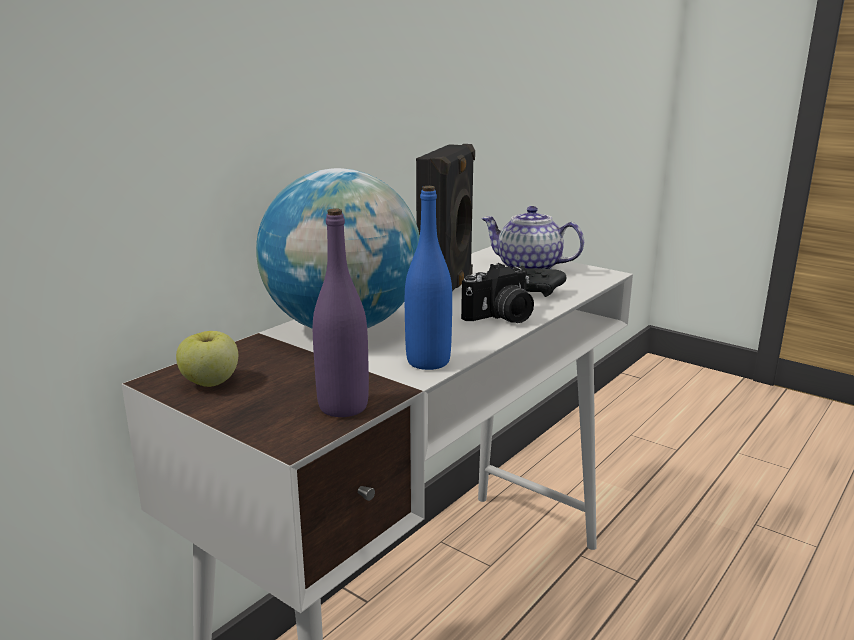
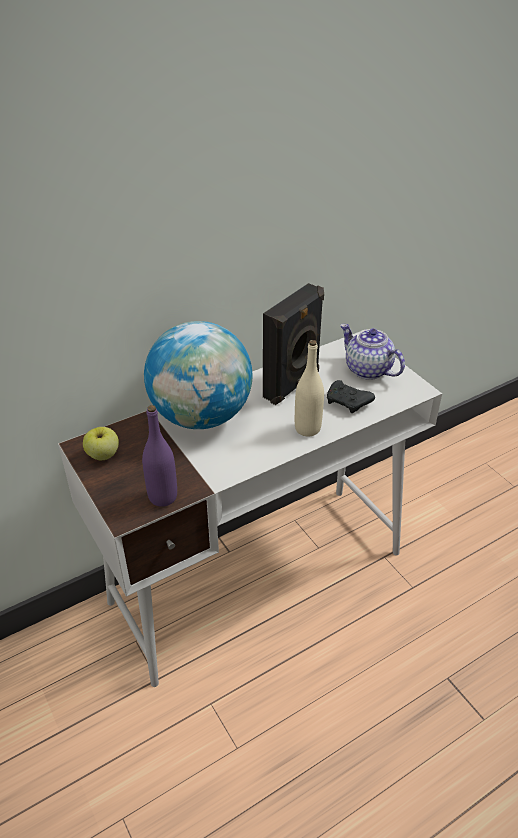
camera: 20 degrees right, 20 degrees up
blue bottle [405,186,452,370] -> none
camera [461,263,534,323] -> beige bottle [295,340,324,437]

